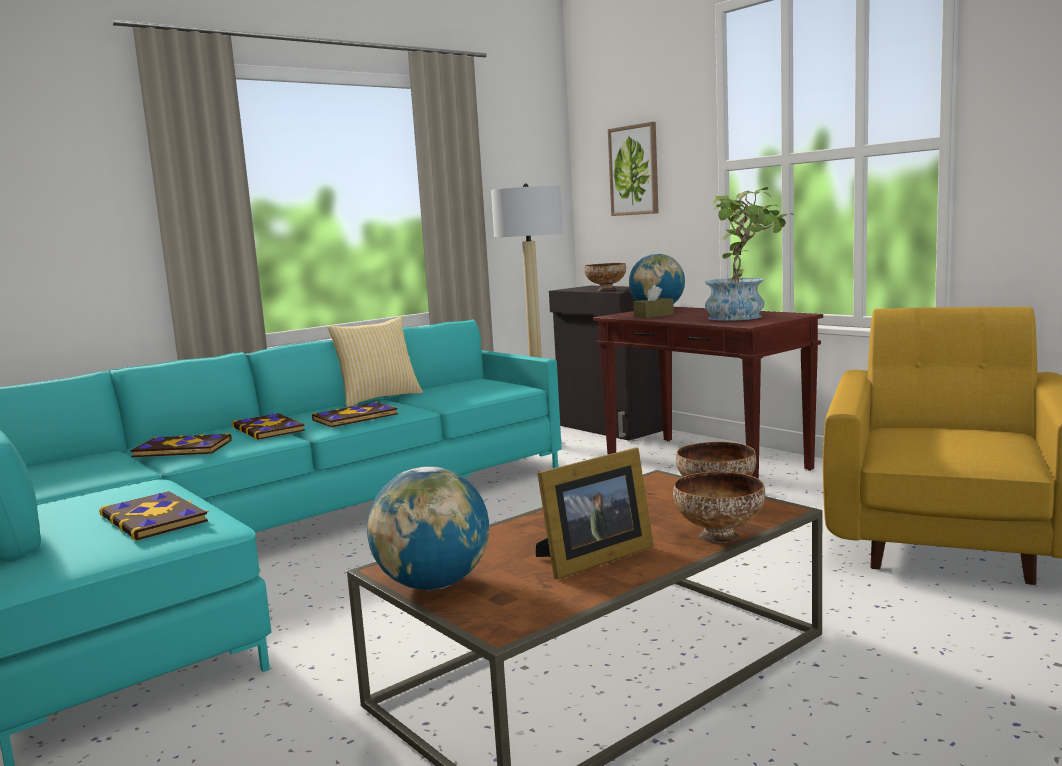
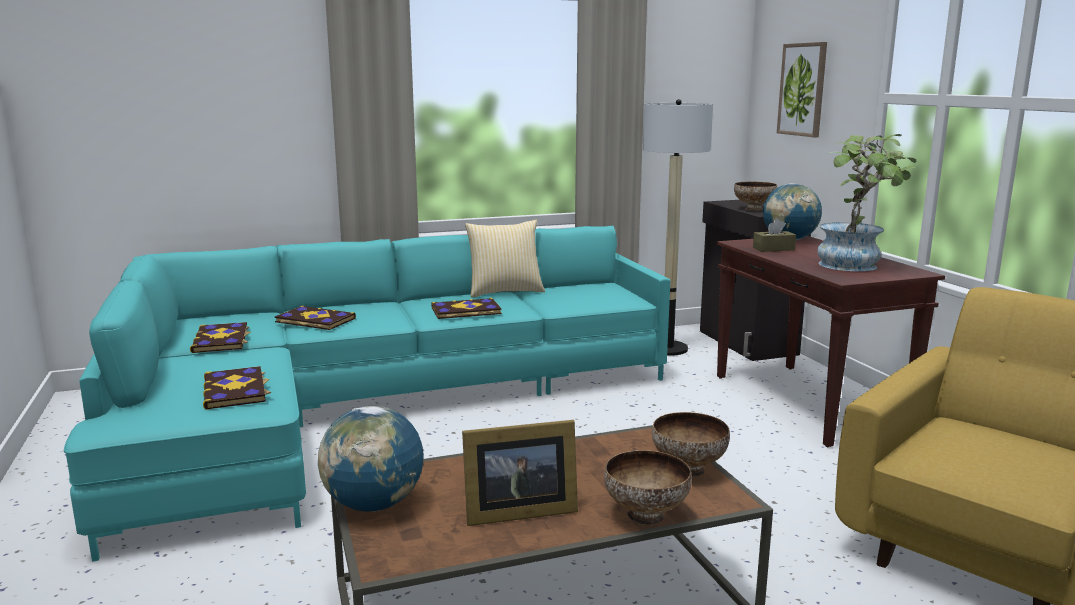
camera: 20 degrees right, 5 degrees up
book [232,413,306,440] -> book moved to [190,322,251,353]

